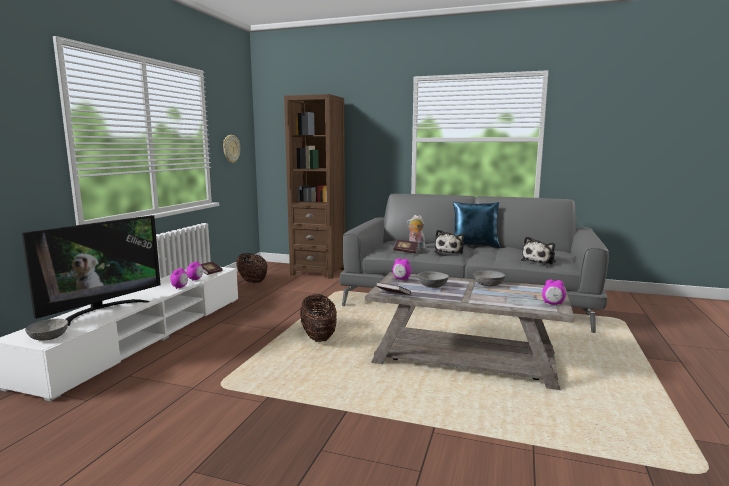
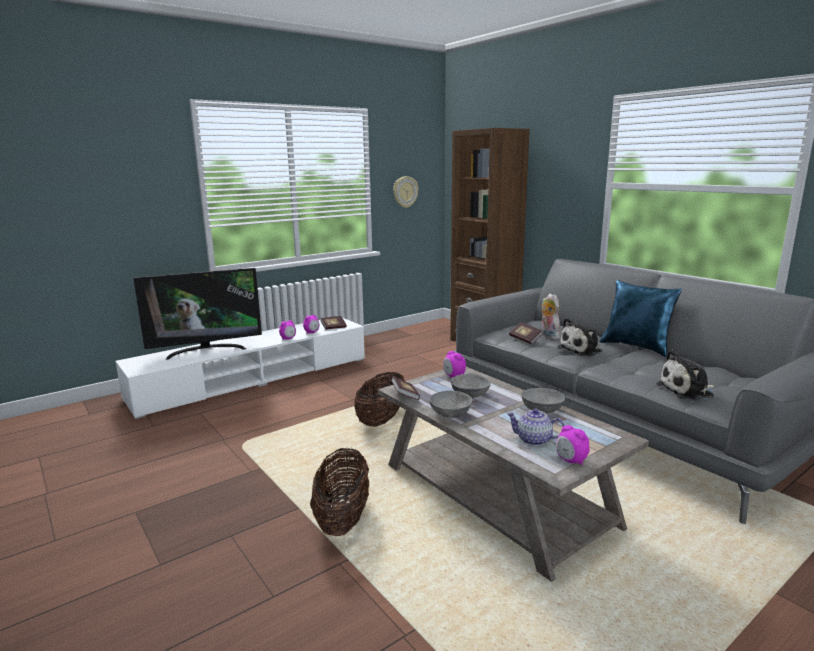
camera: 35 degrees right, 5 degrees up
grey bowl [25,319,68,341] -> grey bowl moved to [429,391,472,418]
basket [236,253,268,283] -> basket moved to [310,448,370,536]
none -> teapot [506,409,565,446]

